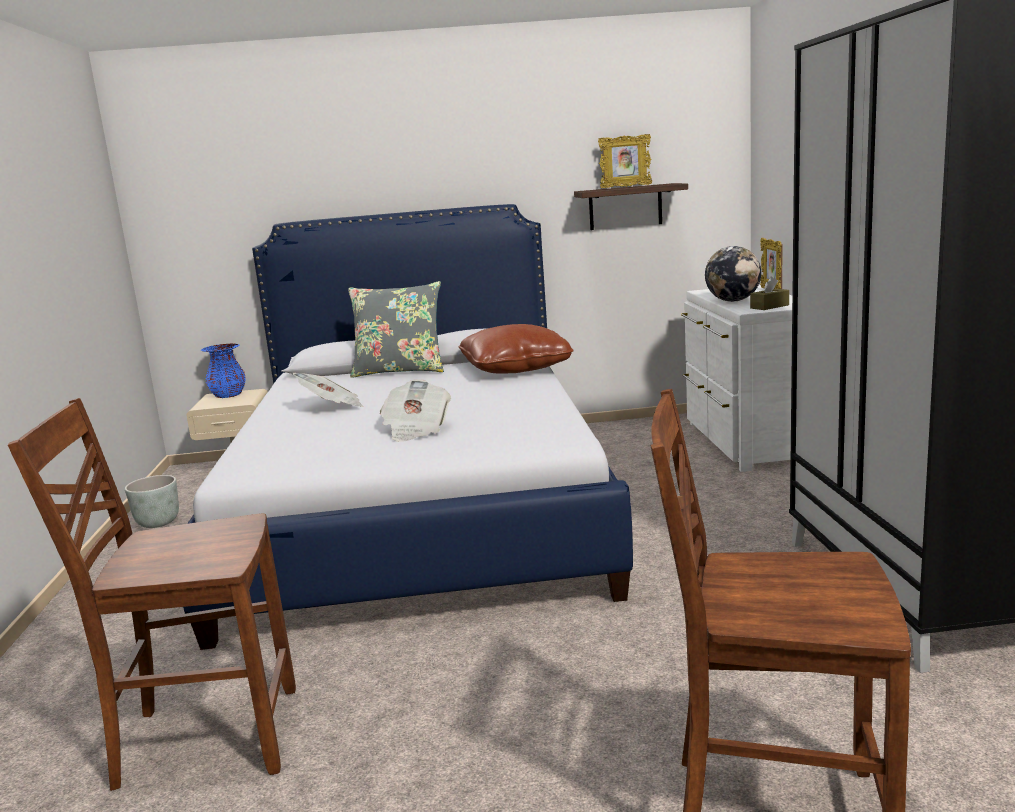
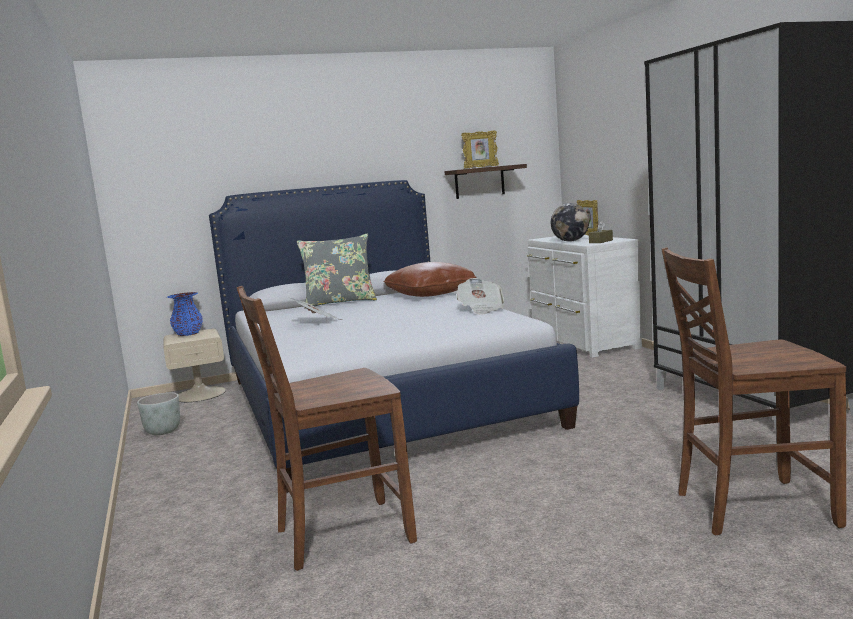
camera: 15 degrees left, 5 degrees down
newspaper [380,380,451,442] -> newspaper moved to [456,278,504,315]

